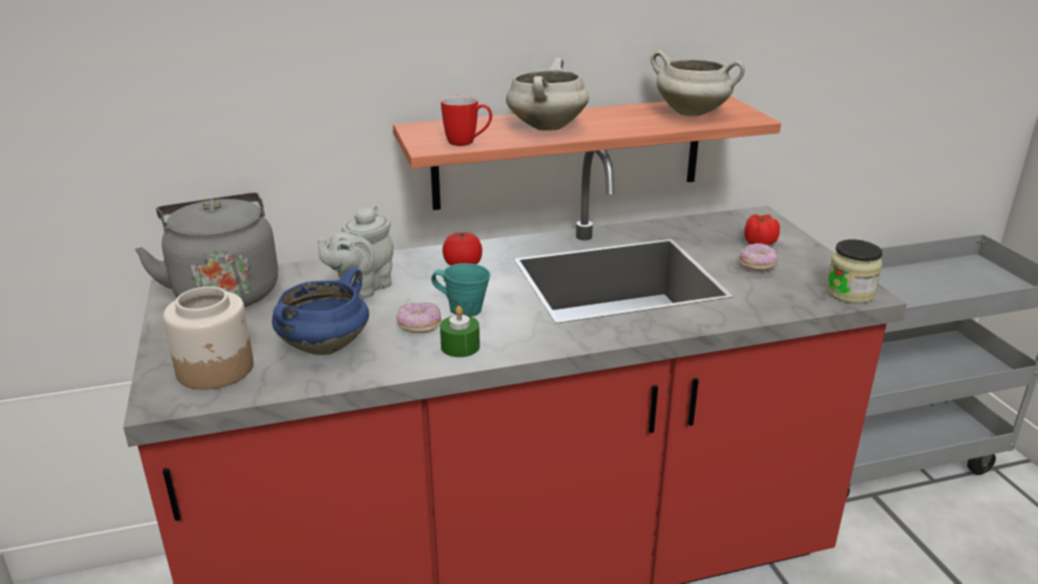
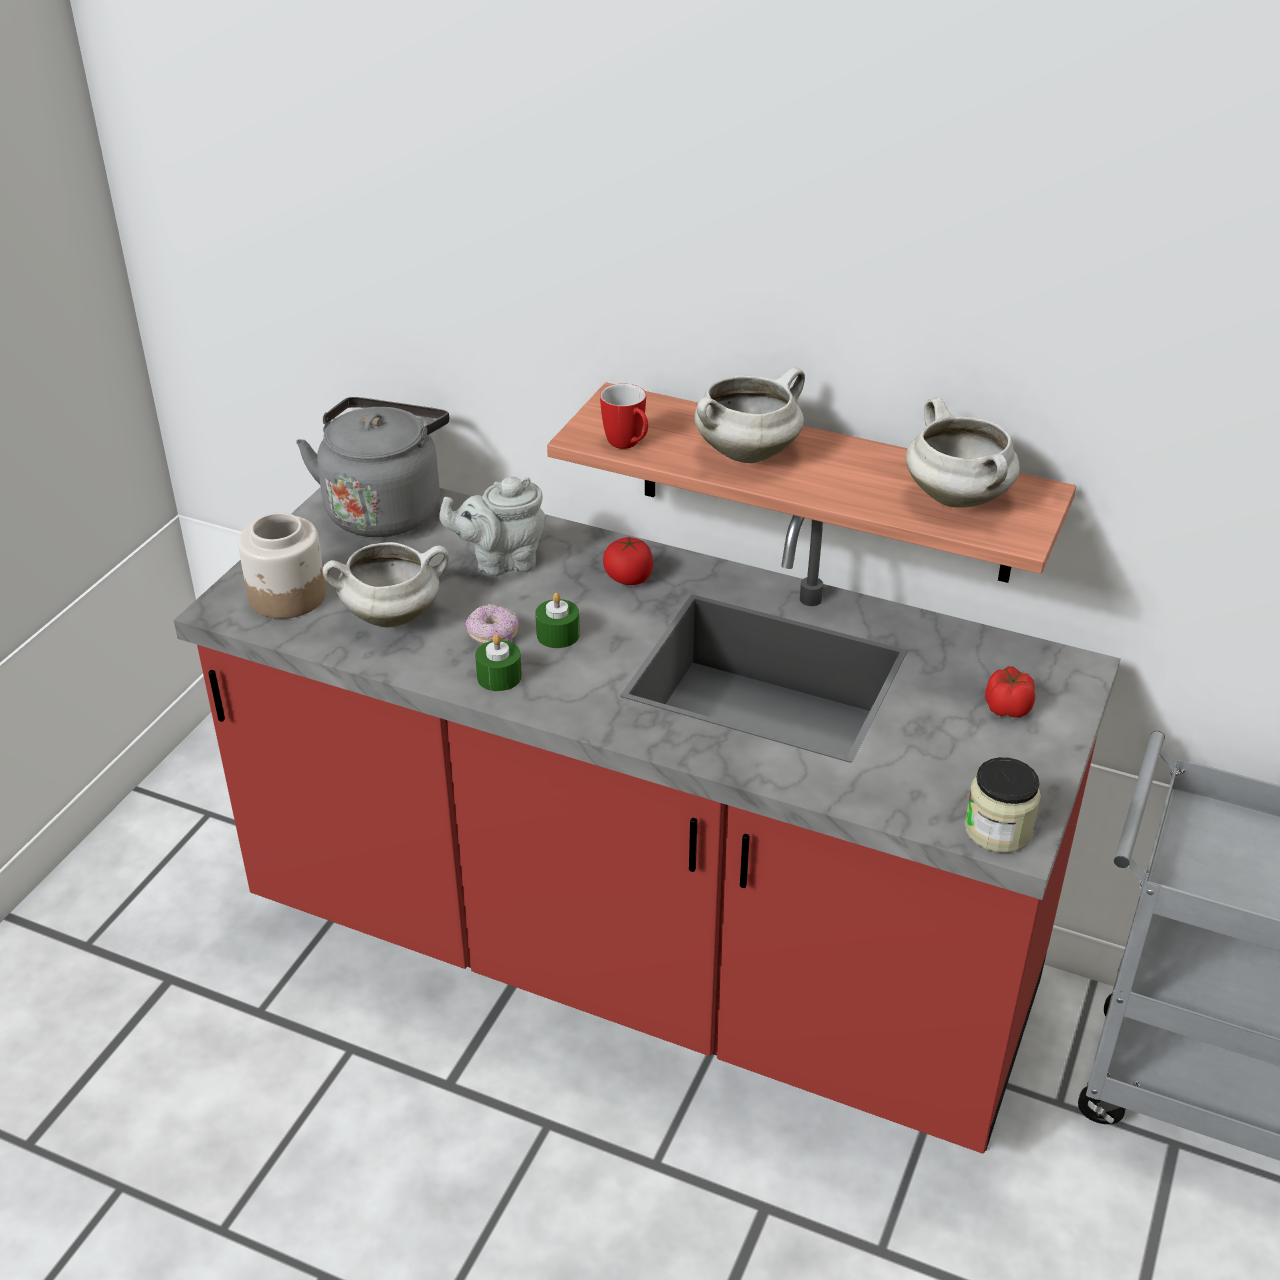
camera: 40 degrees right, 10 degrees up
blue cooking pot [272,267,369,355] -> white cooking pot [322,542,449,628]
turquoise mug [431,263,490,317] -> green candle [535,593,580,648]
donut [739,243,779,271] -> none

